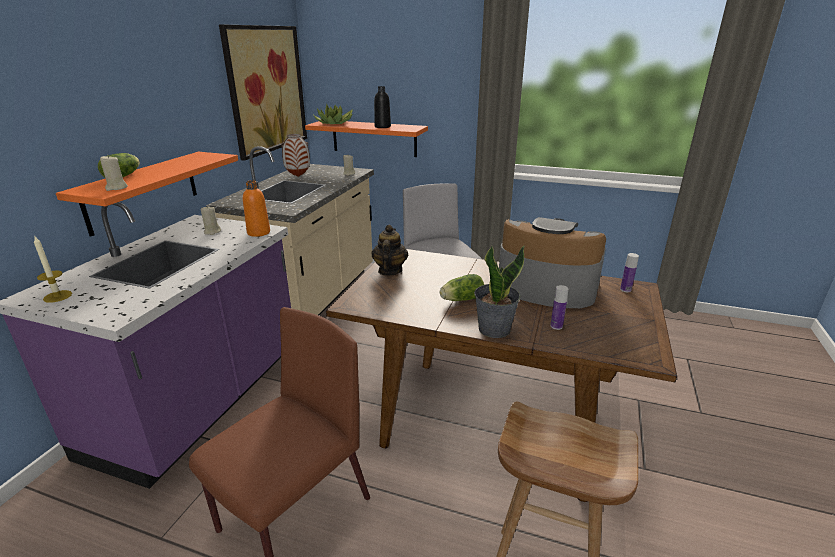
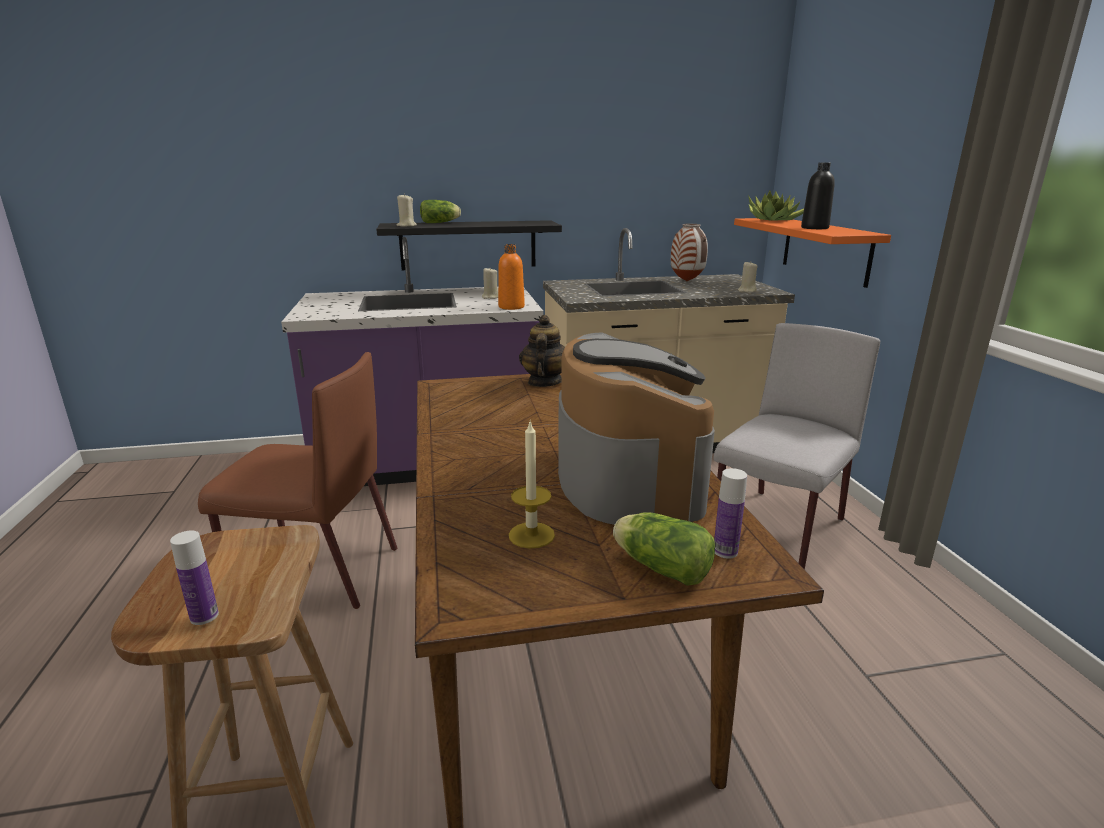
camera: 60 degrees right, 5 degrees down
candle [34,235,72,303] -> candle moved to [509,421,555,549]
orange shelf [56,152,238,237] -> black shelf [376,220,562,270]
picture [219,24,307,161] -> none
teapot [371,225,408,276] -> teapot turned 60 degrees counterclockwise [519,315,565,387]
lettuce [440,274,484,301] -> lettuce moved to [613,512,715,586]
potted plant [474,245,525,338] -> none
bottle [550,285,568,330] -> bottle moved to [170,530,219,625]

